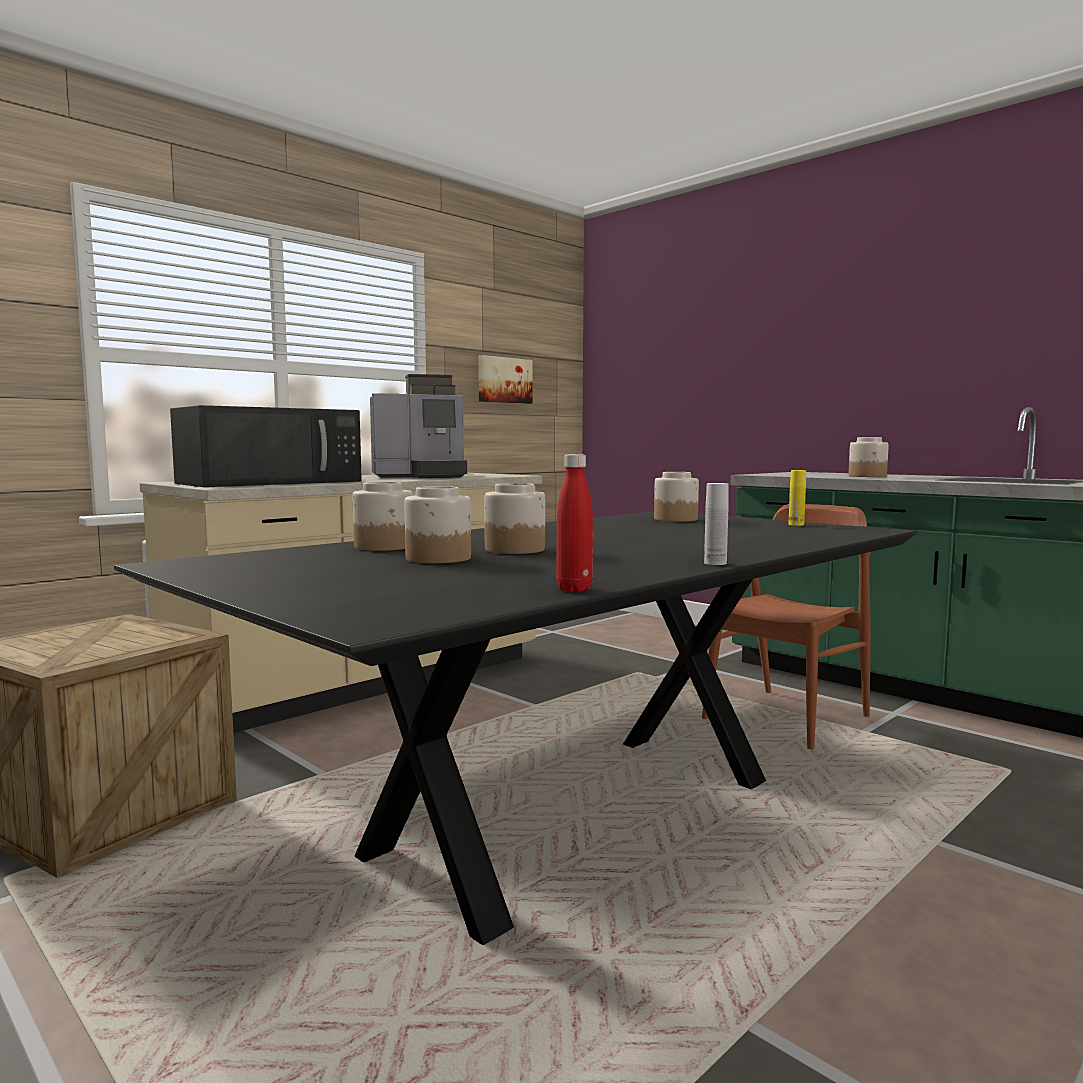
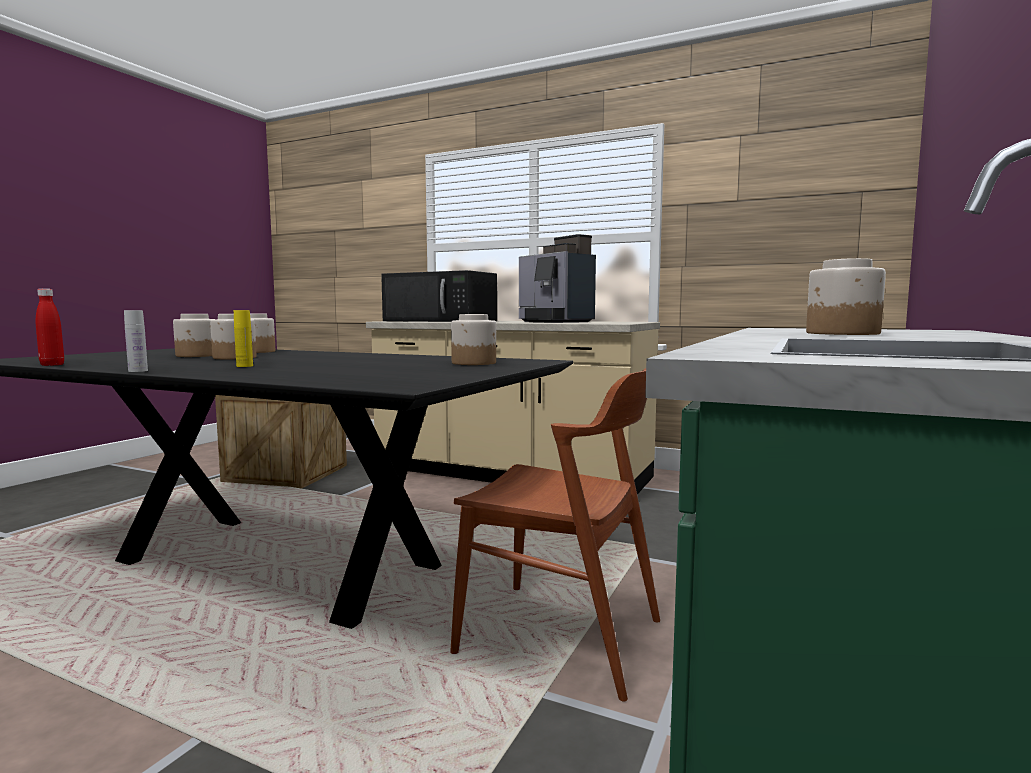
camera: 70 degrees right, 0 degrees up
picture [478,355,532,404] -> none
yellow bottle [788,470,806,526] -> yellow bottle moved to [234,310,253,367]

